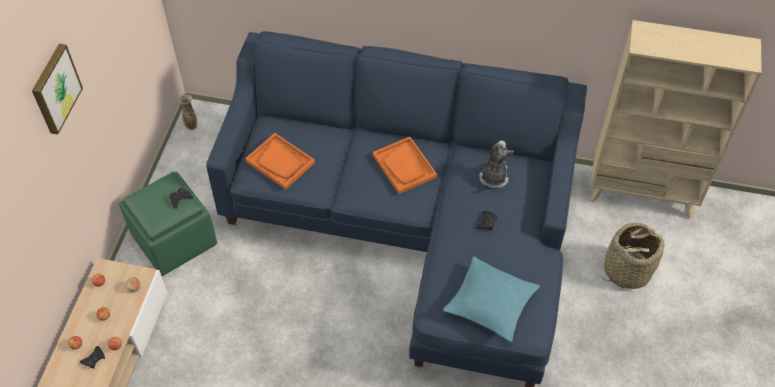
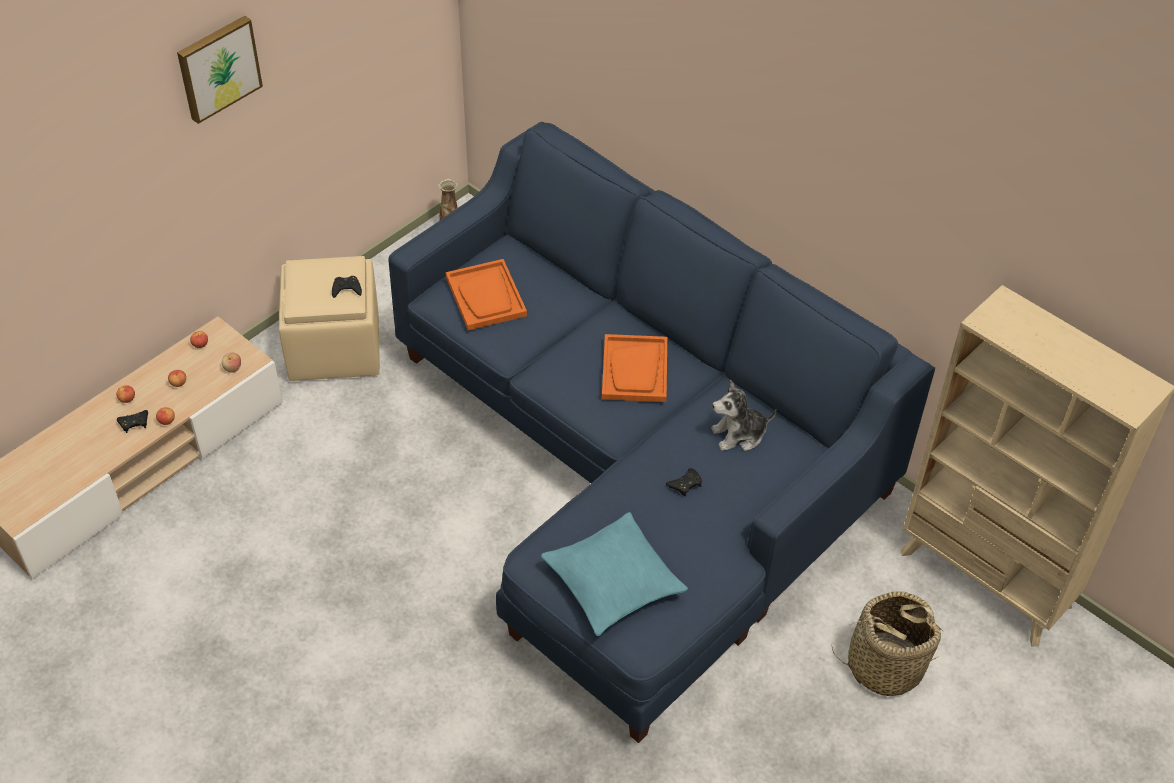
camera: 30 degrees right, 5 degrees down
green ottoman [119,171,217,276] -> beige ottoman [279,256,380,381]
plush toy [479,140,514,188] -> plush toy turned 150 degrees counterclockwise [711,380,777,451]

